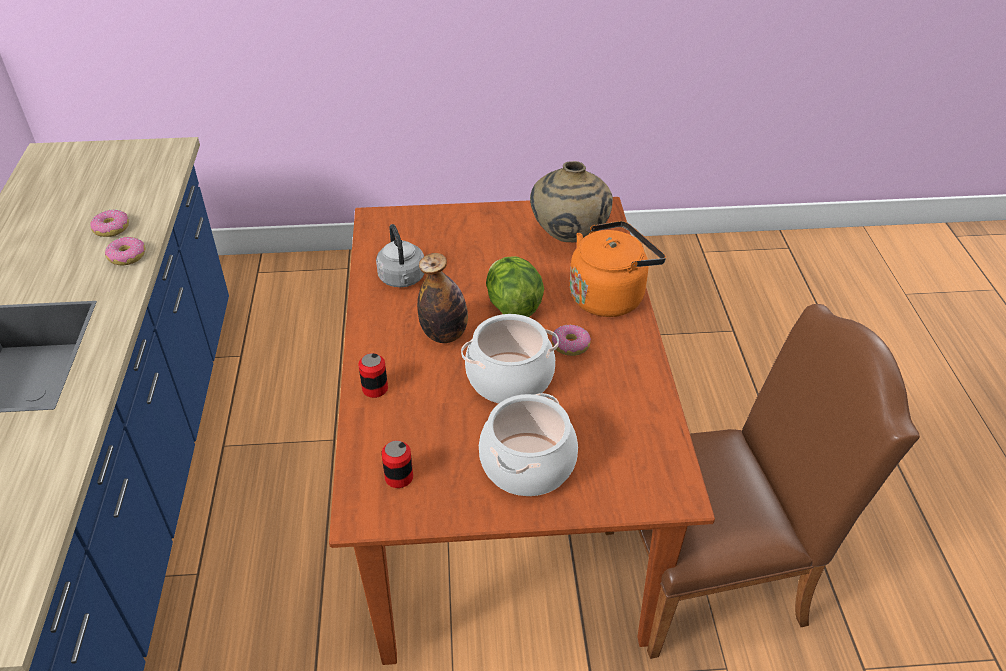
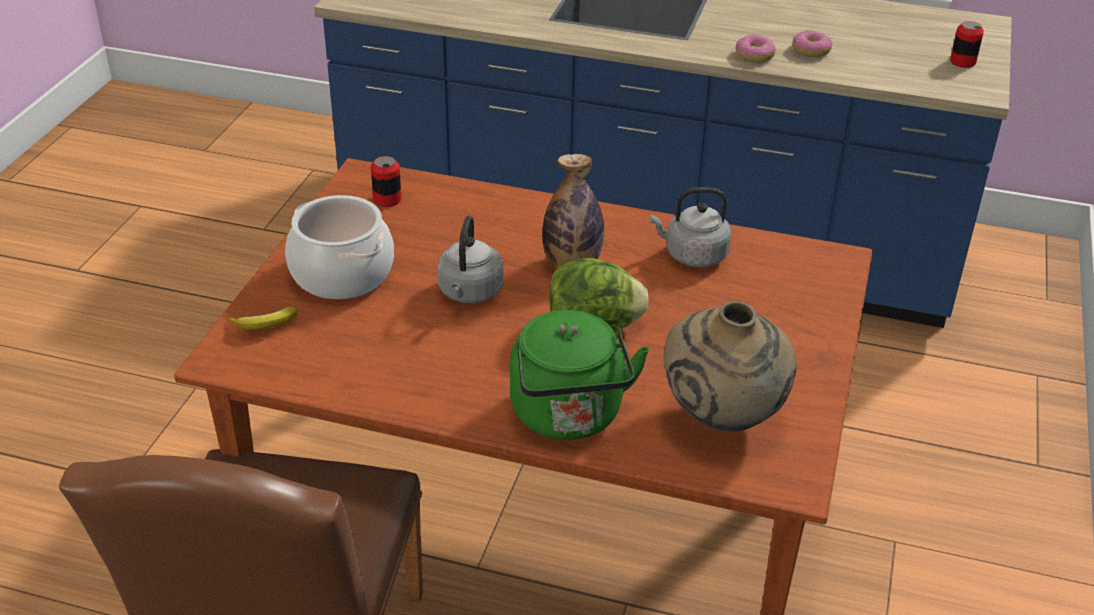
camera: 110 degrees right, 5 degrees down
can [358,353,388,398] -> can moved to [950,21,984,68]
cooking pot [461,314,559,404] -> grey kettle [437,216,503,303]
donut [552,325,591,356] -> none
orange kettle [570,221,666,317] -> green kettle [510,310,649,440]
none -> banana [229,306,297,330]

